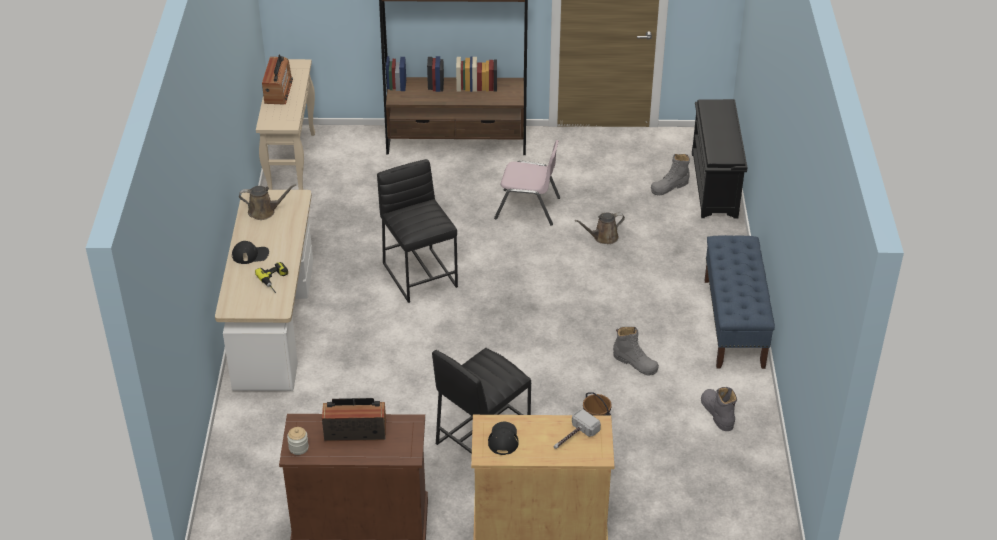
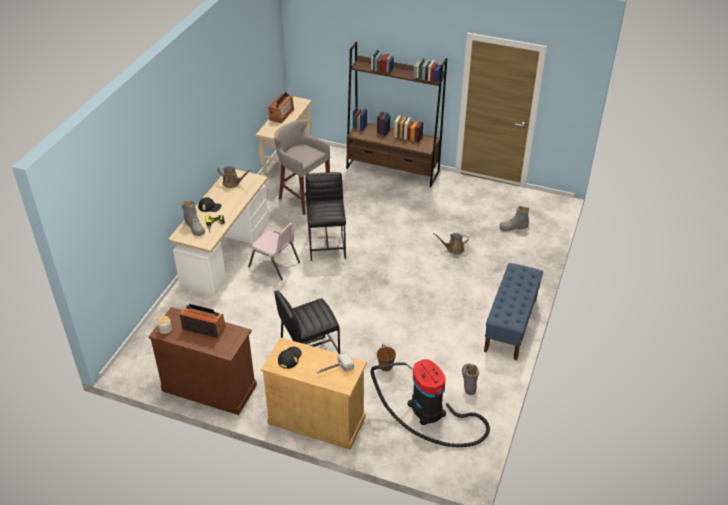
camera: 20 degrees right, 0 degrees up
pink chair [494,140,560,225] -> pink chair moved to [248,223,300,280]
grey boot [613,327,659,376] -> grey boot moved to [182,201,205,236]
black shoe rack [692,99,747,218] -> none
none -> grey stool [274,119,330,215]
none -> vacuum cleaner [370,359,490,447]

